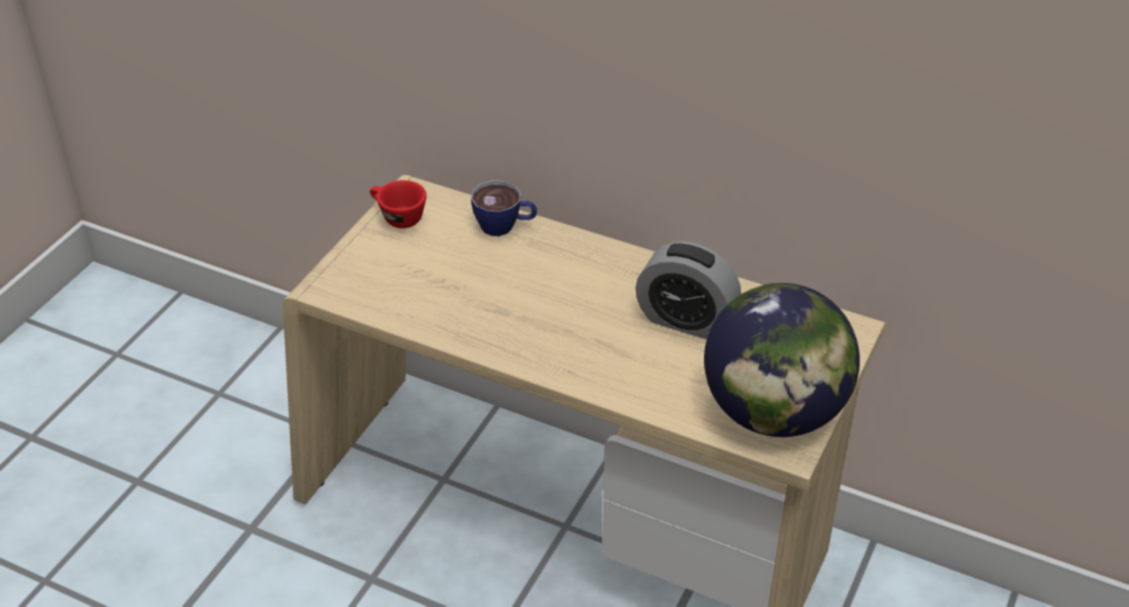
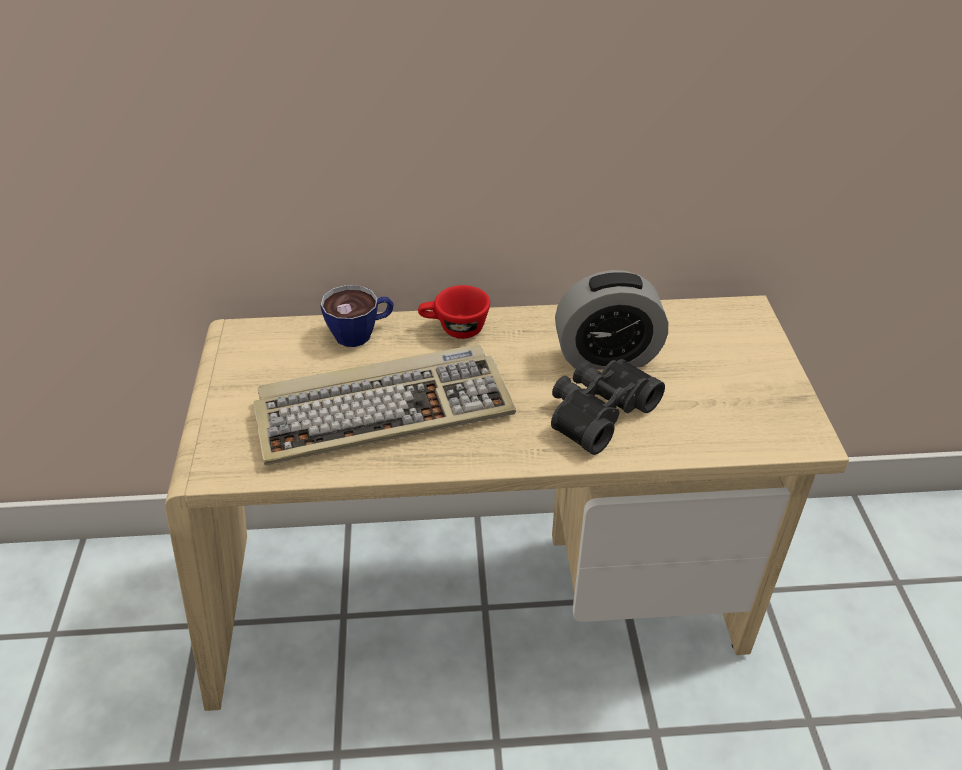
camera: 30 degrees left, 0 degrees up
red cup [370,180,426,228] -> red cup moved to [418,285,490,339]
globe [704,283,860,437] -> none
none -> keyboard [253,344,516,466]
none -> black binoculars [551,359,665,455]

